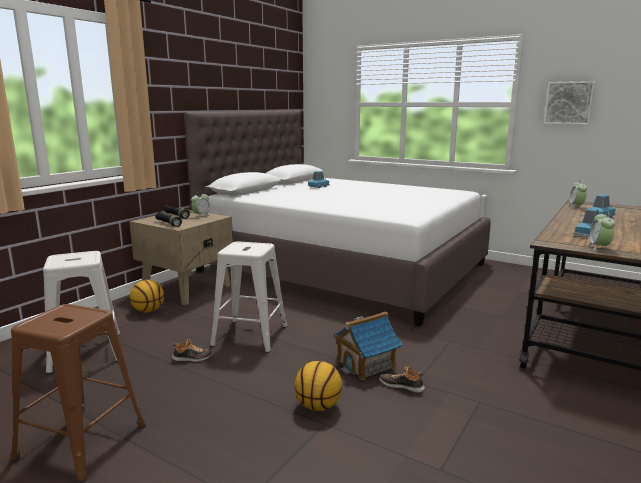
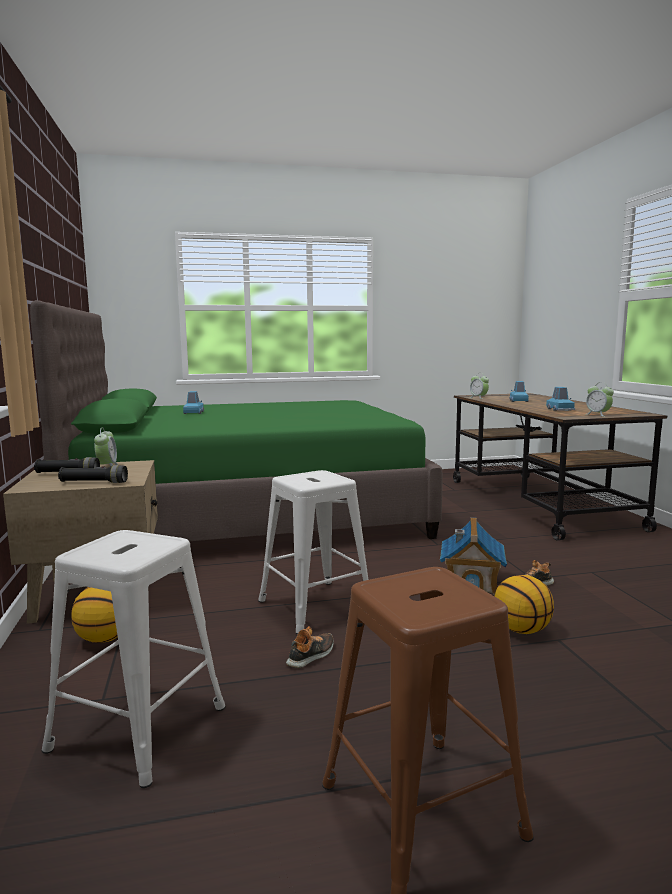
camera: 45 degrees left, 5 degrees down
white bed [184,110,491,327] -> green bed [30,300,443,541]
picture [544,81,595,125] -> none

